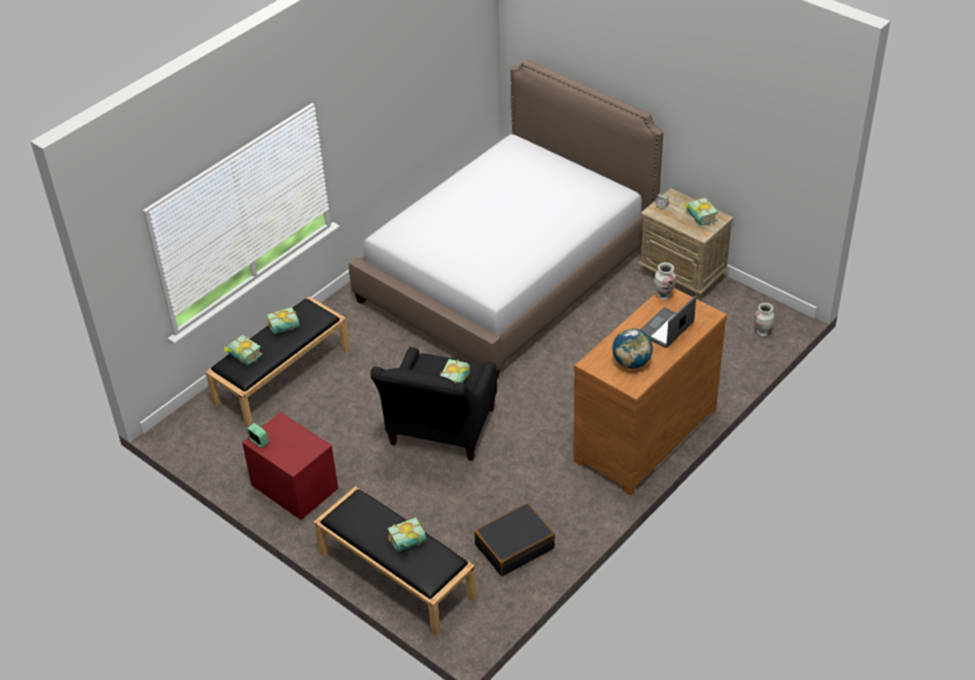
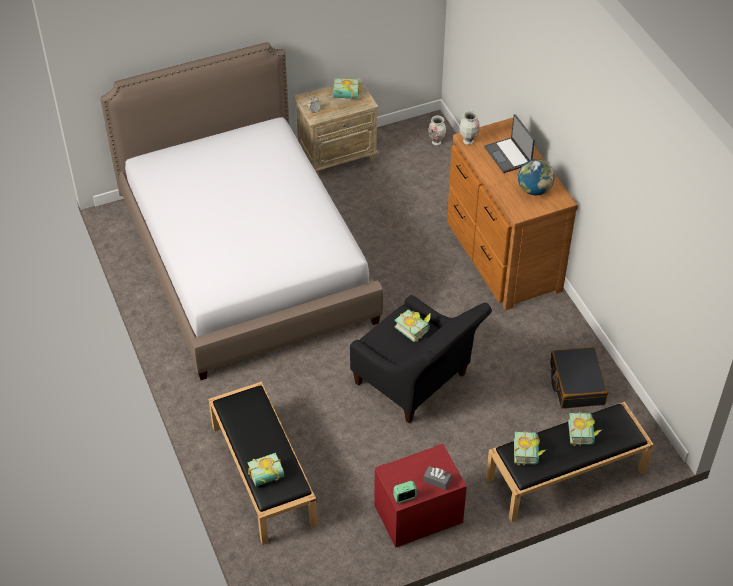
camera: 65 degrees left, 5 degrees up
book [267,307,300,335] -> book moved to [514,431,546,466]
none -> grey tissue box [424,466,451,490]

